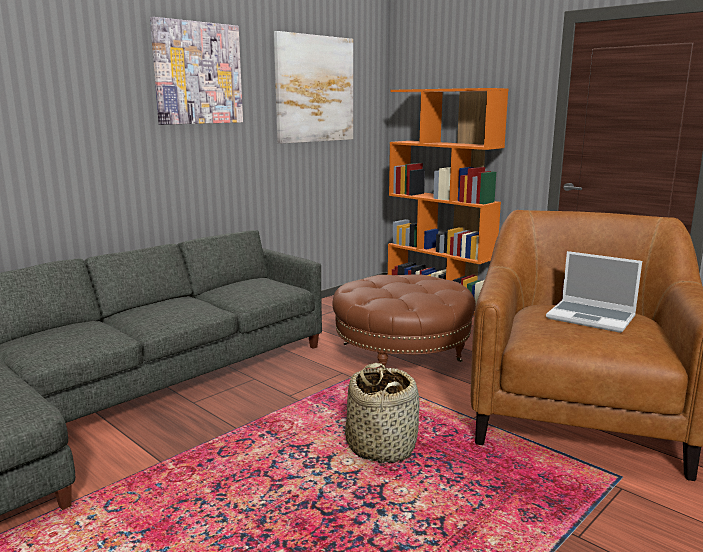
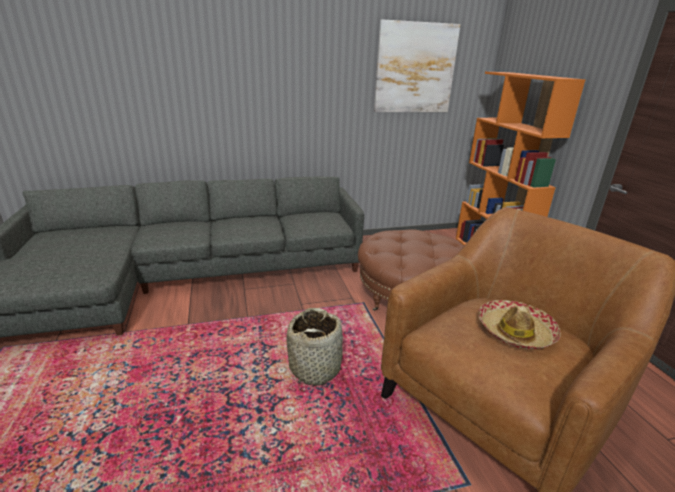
camera: 30 degrees right, 10 degrees up
picture [150,17,243,125] -> none
laptop [546,251,642,333] -> hat [478,300,560,349]

